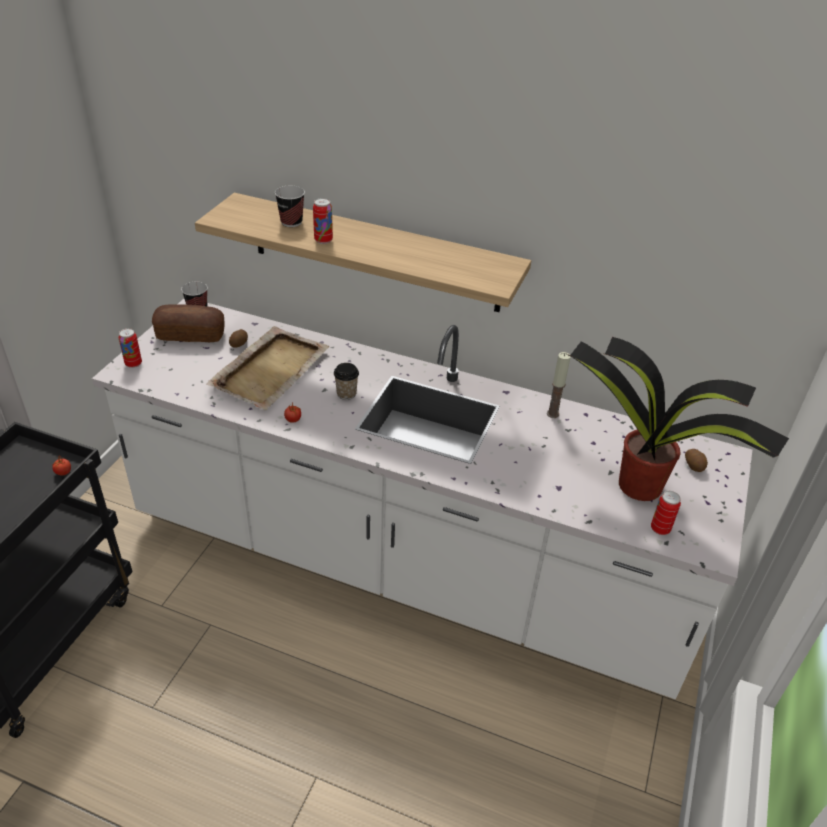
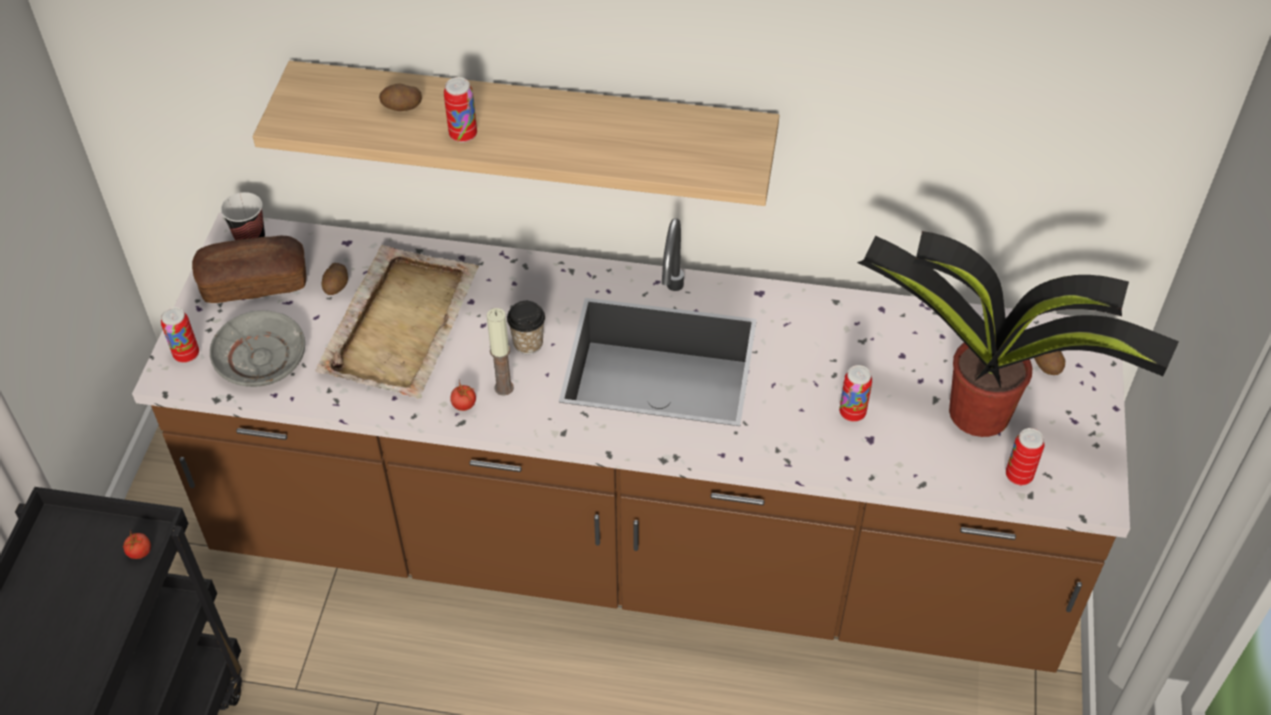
camera: 10 degrees left, 10 degrees up
white counter [92,299,752,699] -> brown counter [132,212,1130,673]
cup [275,186,305,227] -> potato [379,84,422,111]
candle [547,352,571,418] -> candle moved to [487,308,514,396]
none -> grey plate [210,311,305,387]
none -> can [839,365,872,422]

